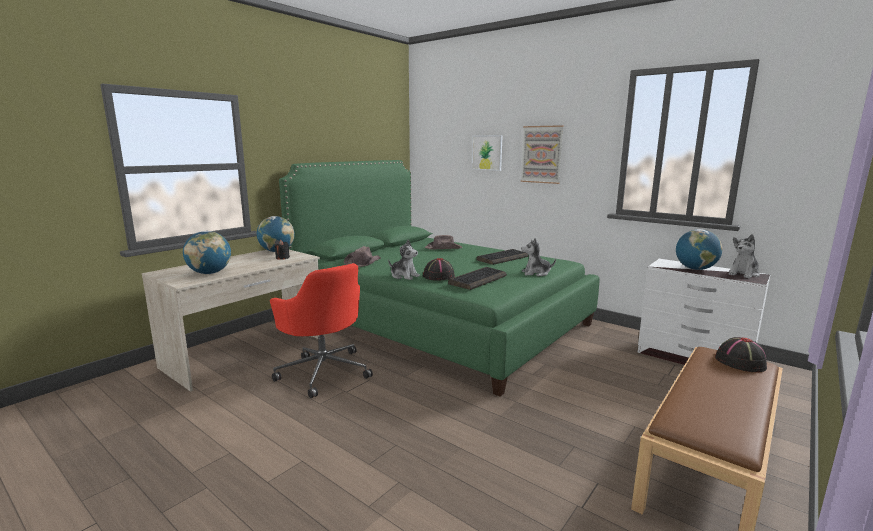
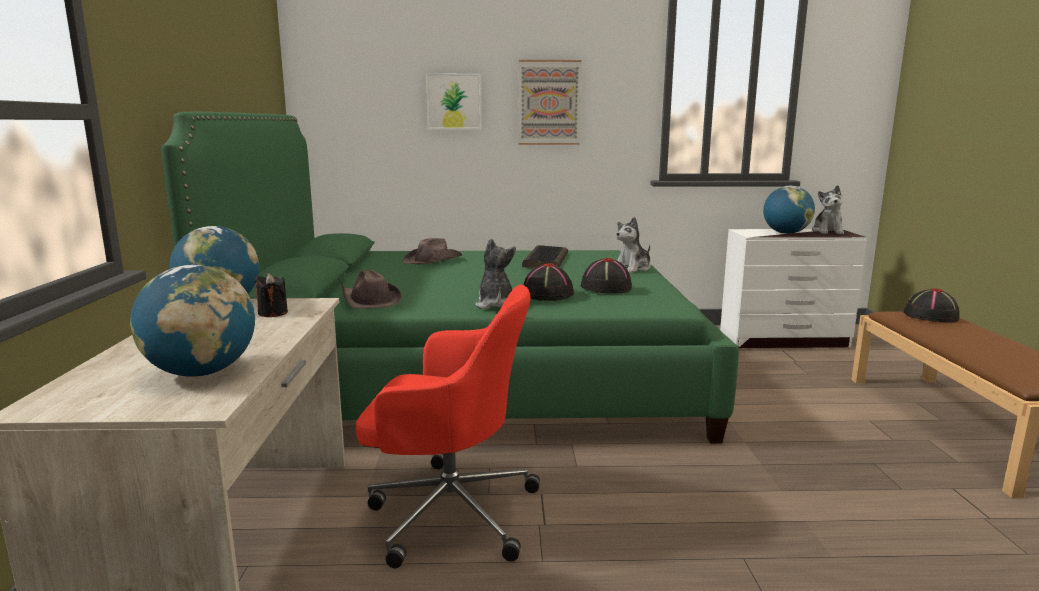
camera: 40 degrees left, 0 degrees up
plush toy [388,239,420,280] -> plush toy turned 90 degrees counterclockwise [475,238,516,309]
keyboard [448,267,507,290] -> black hat [581,258,632,294]

